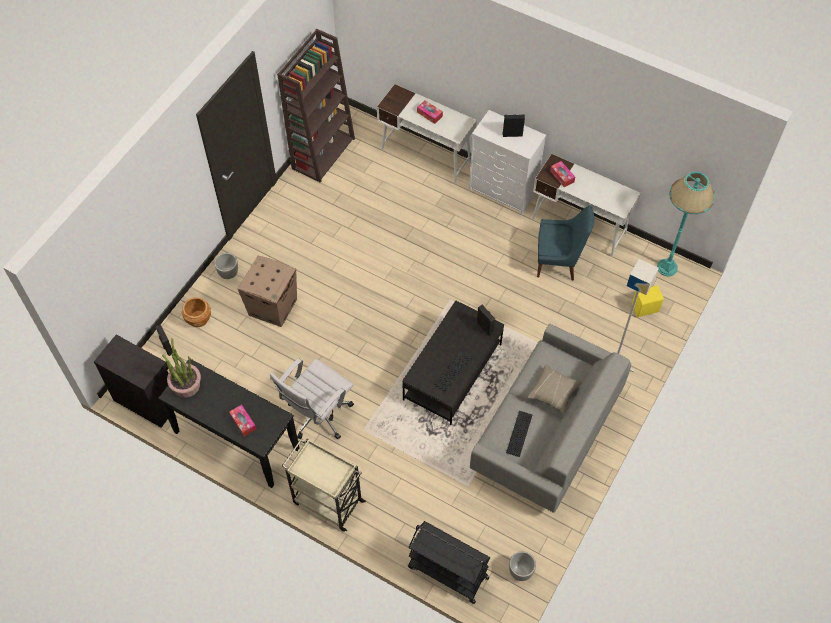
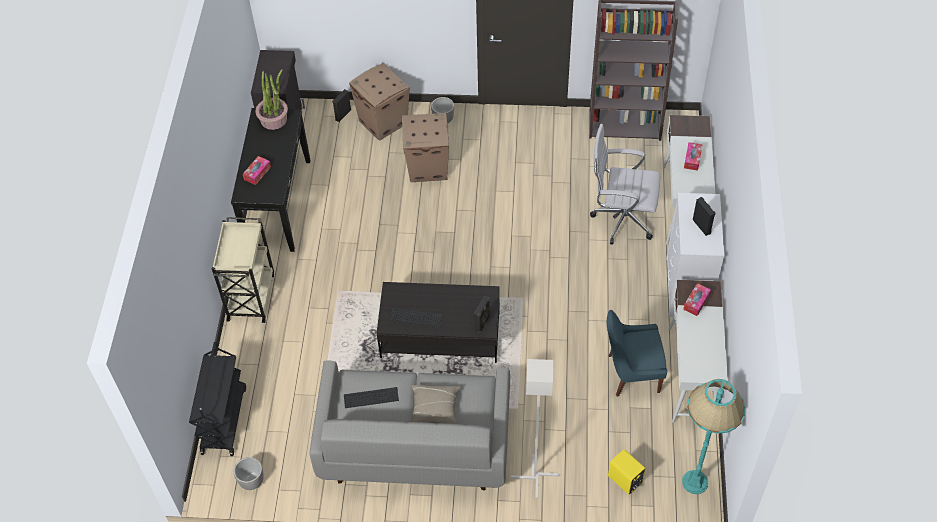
camera: 65 degrees right, 5 degrees down
brown planter [182,297,211,327] -> cardboard box [349,63,410,141]
white office chair [270,358,354,440] -> white office chair moved to [590,124,660,245]
blue chair [537,205,594,280] -> blue chair turned 105 degrees clockwise [607,310,667,397]

